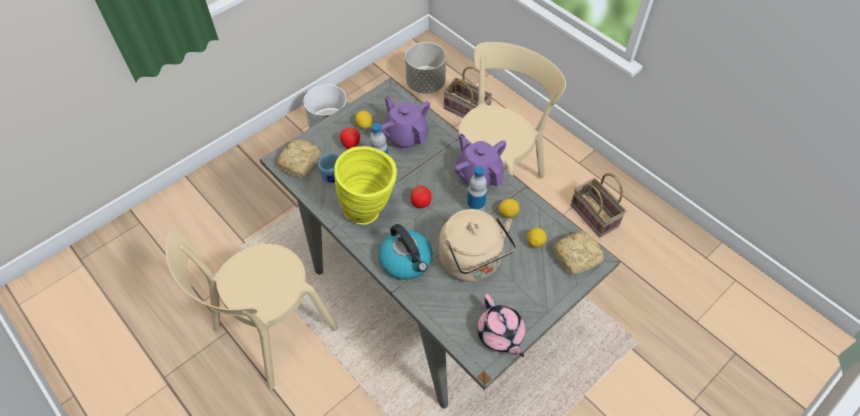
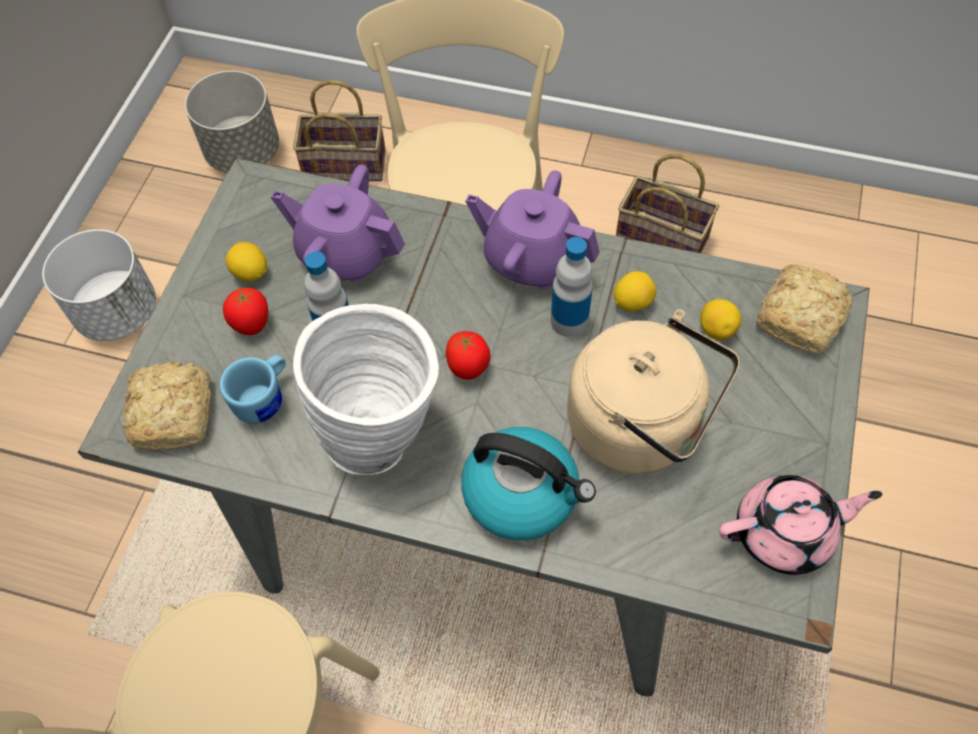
camera: 30 degrees left, 5 degrees up
yellow vase [334,146,397,224] -> white vase [293,304,439,475]
pink teapot [477,294,525,357] -> pink teapot turned 45 degrees counterclockwise [719,475,882,575]

